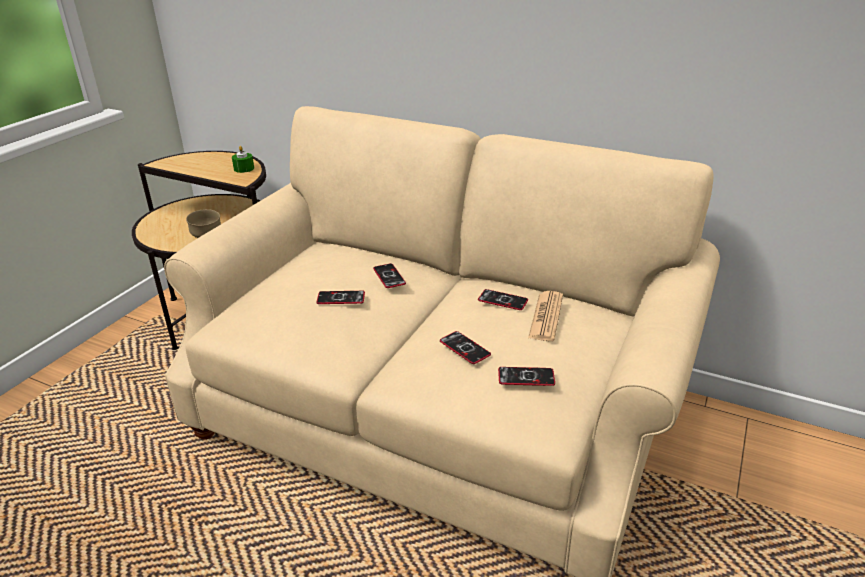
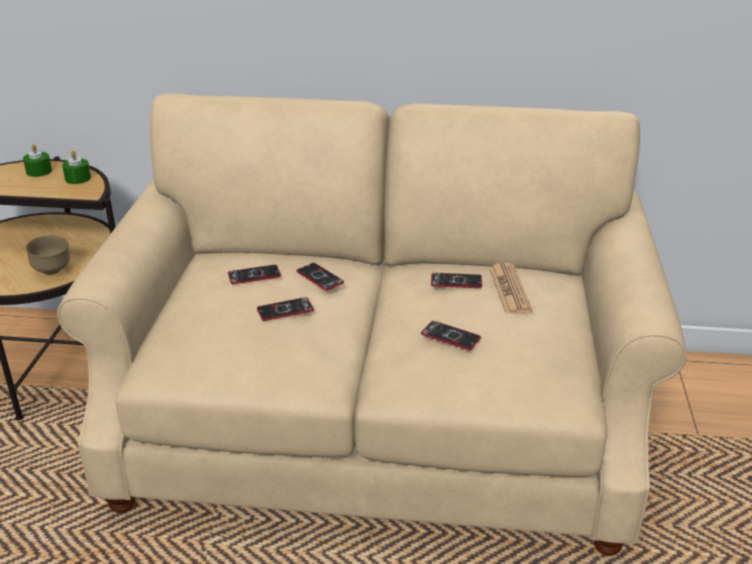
camera: 20 degrees left, 0 degrees up
phone [498,367,555,386] -> phone moved to [228,265,281,284]
none -> green candle [23,144,52,177]

